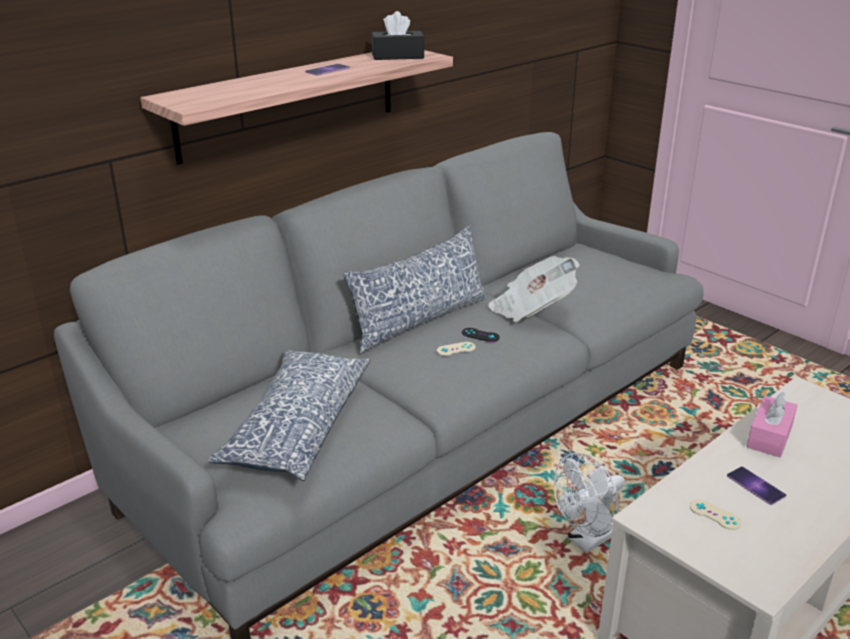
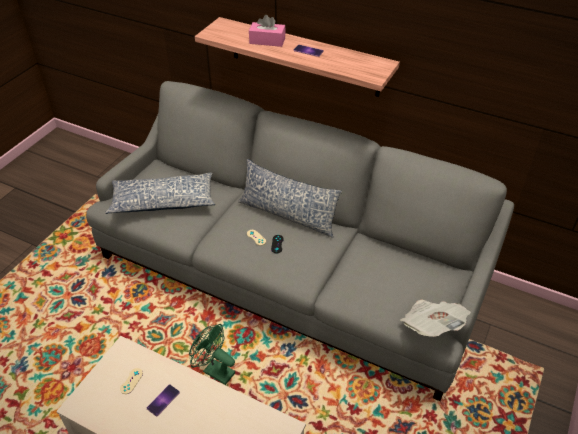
camera: 70 degrees right, 15 degrees up
black tissue box [371,11,425,60] -> none
newspaper [489,256,580,322] -> newspaper moved to [400,300,471,337]
white fan [554,453,625,553] -> green fan [189,324,235,385]
pink tissue box [747,391,798,457] -> pink tissue box moved to [249,15,286,47]

